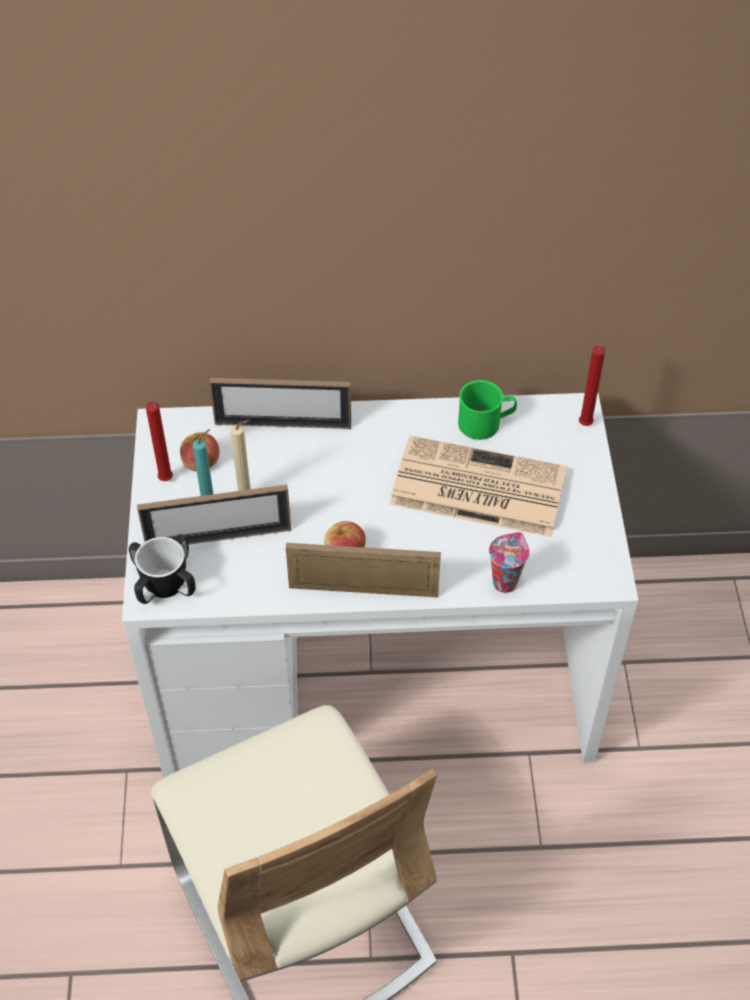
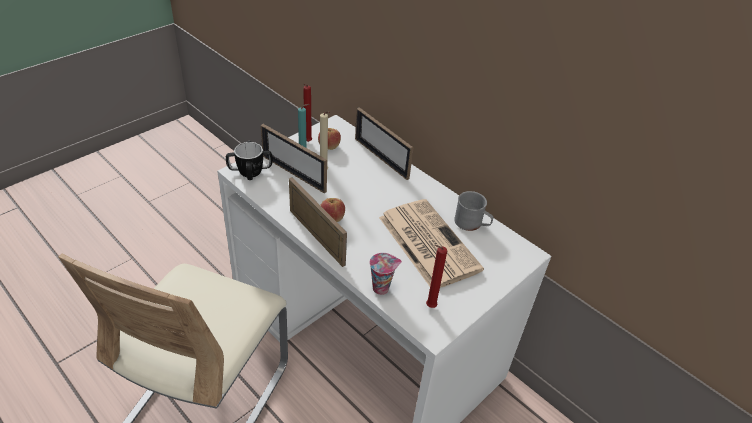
camera: 45 degrees right, 10 degrees down
green mug [458,380,517,440] -> grey mug [454,191,493,231]
red candle [579,346,605,426] -> red candle moved to [426,245,447,308]

